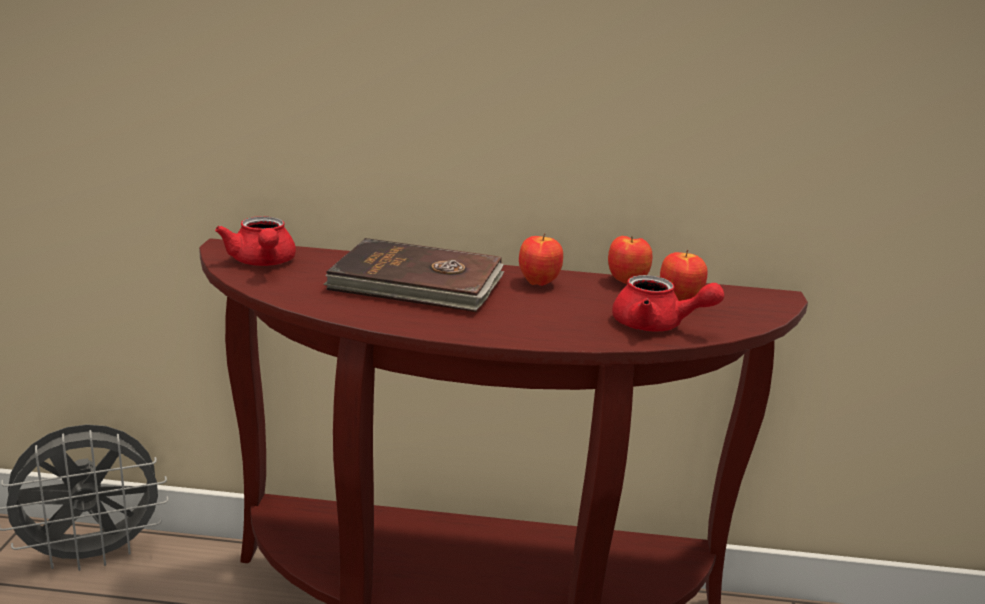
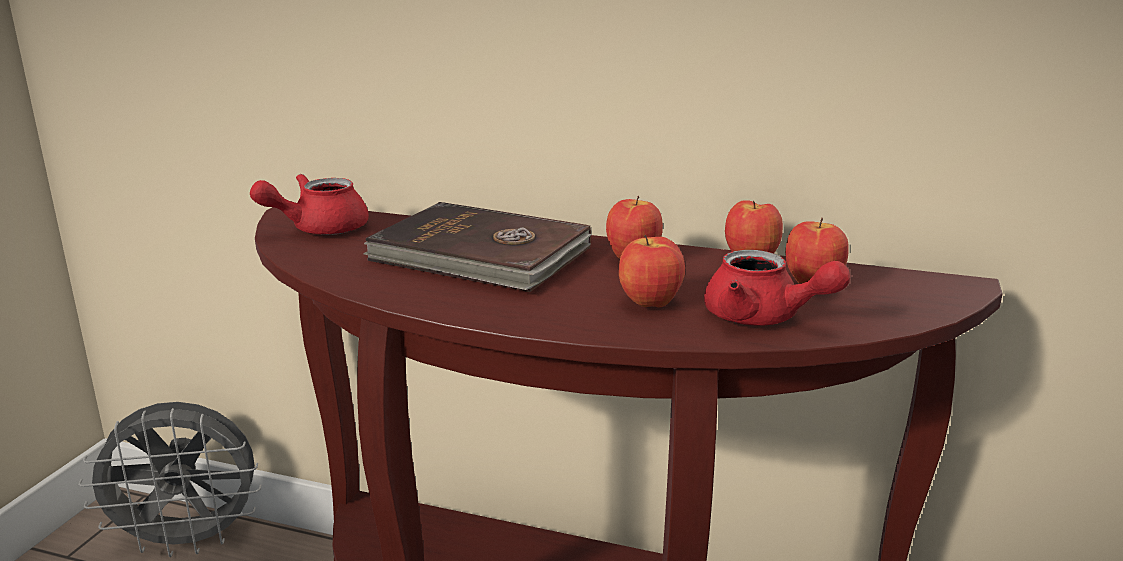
camera: 15 degrees right, 0 degrees up
red teapot [215,216,296,266] -> red teapot turned 60 degrees clockwise [250,174,369,235]
none -> apple [619,235,685,307]

